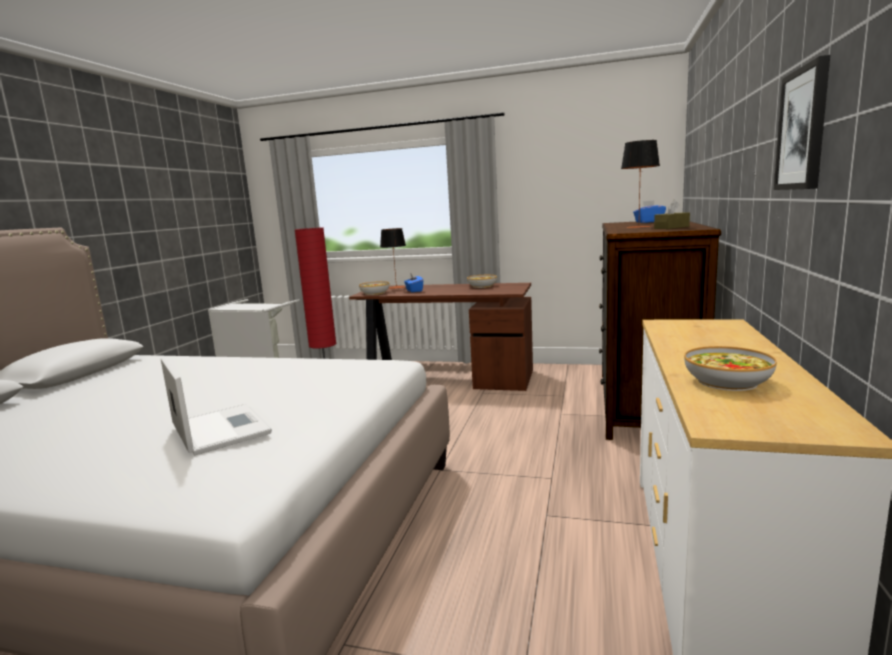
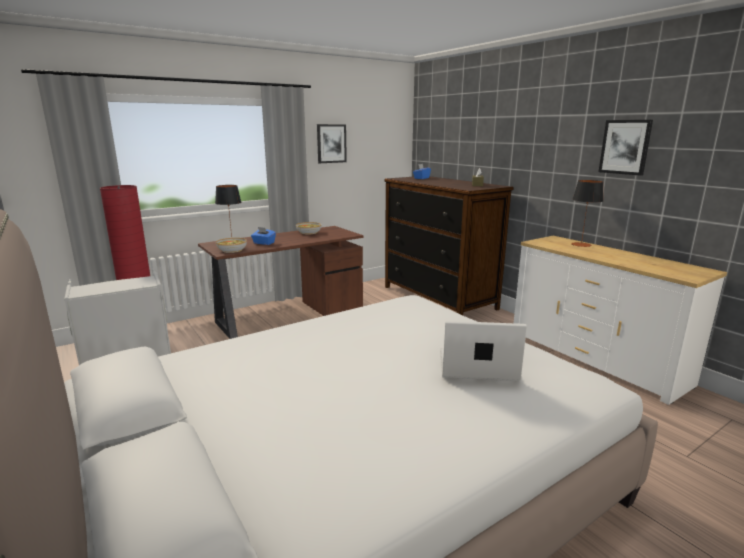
camera: 50 degrees left, 5 degrees up
table lamp [621,140,660,228] -> table lamp moved to [571,180,603,247]
bowl [684,346,777,391] -> none
none -> picture [317,124,347,163]

